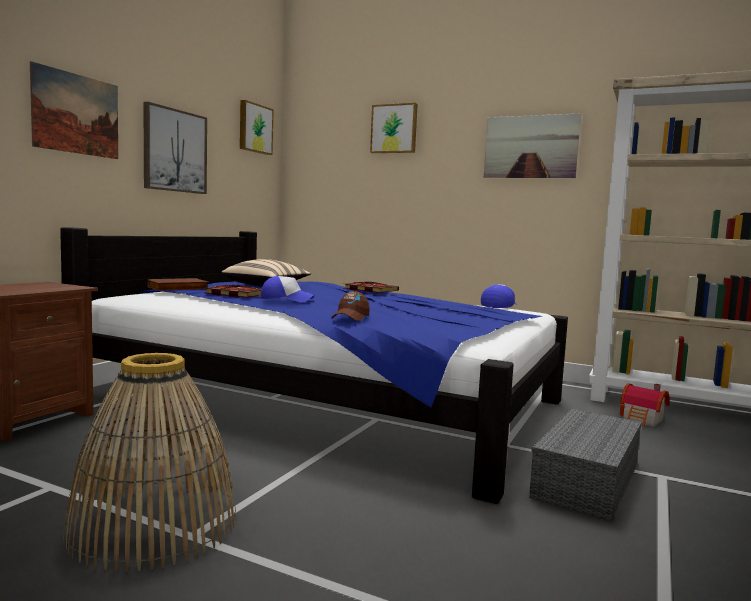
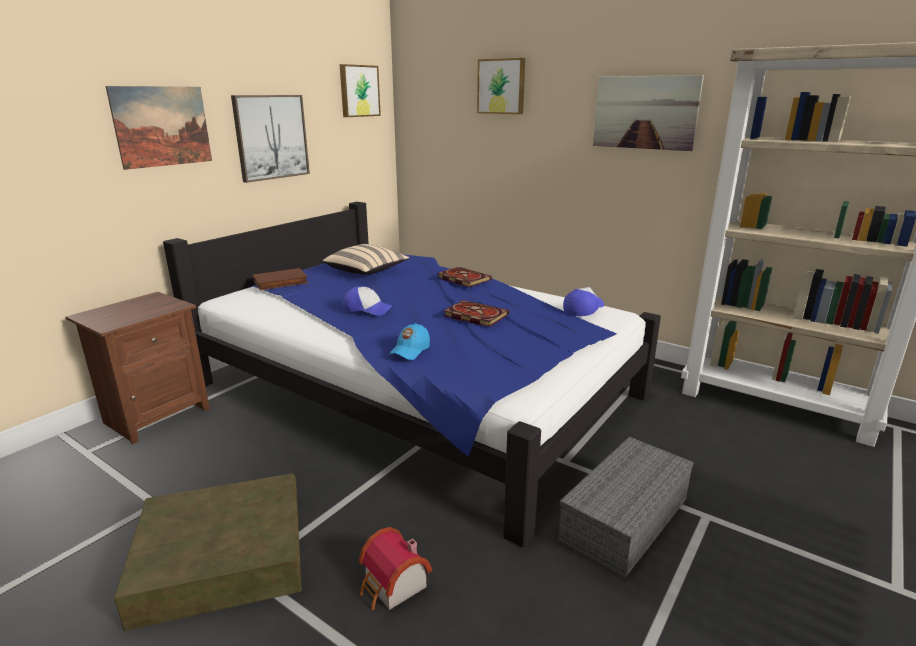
camera: 10 degrees right, 15 degrees up
basket [63,353,236,572] -> brown storage box [114,473,302,631]
book [205,285,261,298] -> book moved to [443,300,509,327]
brown cap [331,290,370,321] -> blue cap [388,323,430,360]
toy house [620,383,670,427] -> toy house moved to [359,527,432,610]

